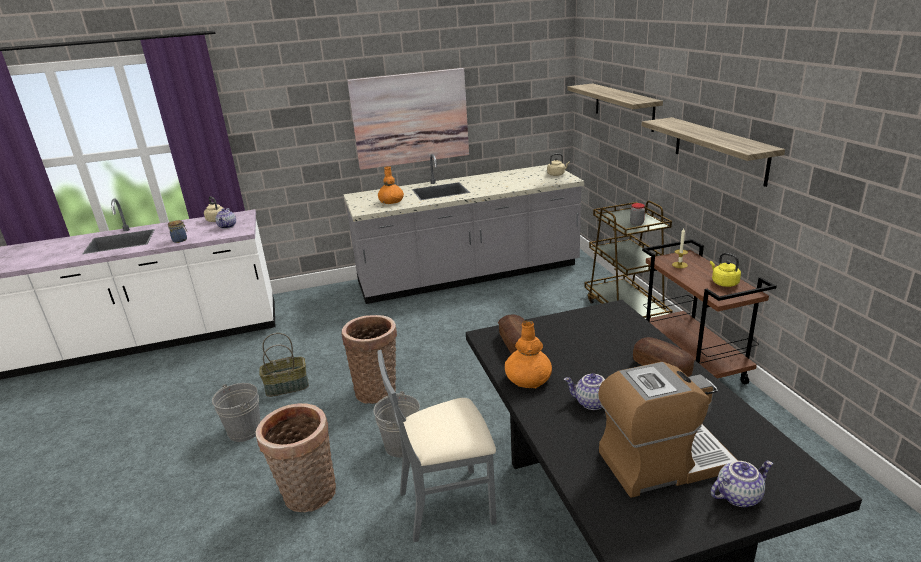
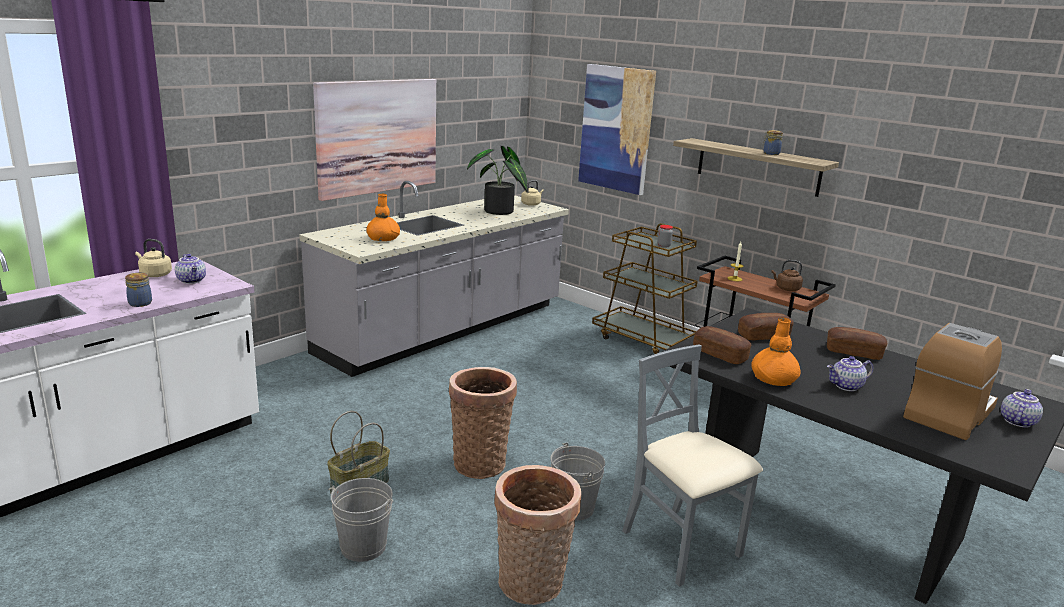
camera: 35 degrees left, 5 degrees down
grey chair [378,350,497,542] -> grey chair turned 105 degrees clockwise [623,345,763,587]
shelf [567,83,663,132] -> picture [578,64,656,195]
yellow kettle [710,253,741,287] -> brown kettle [771,260,803,291]
none -> potted plant [467,146,527,215]
none -> bread [738,313,793,340]
none -> jar [763,130,783,155]

